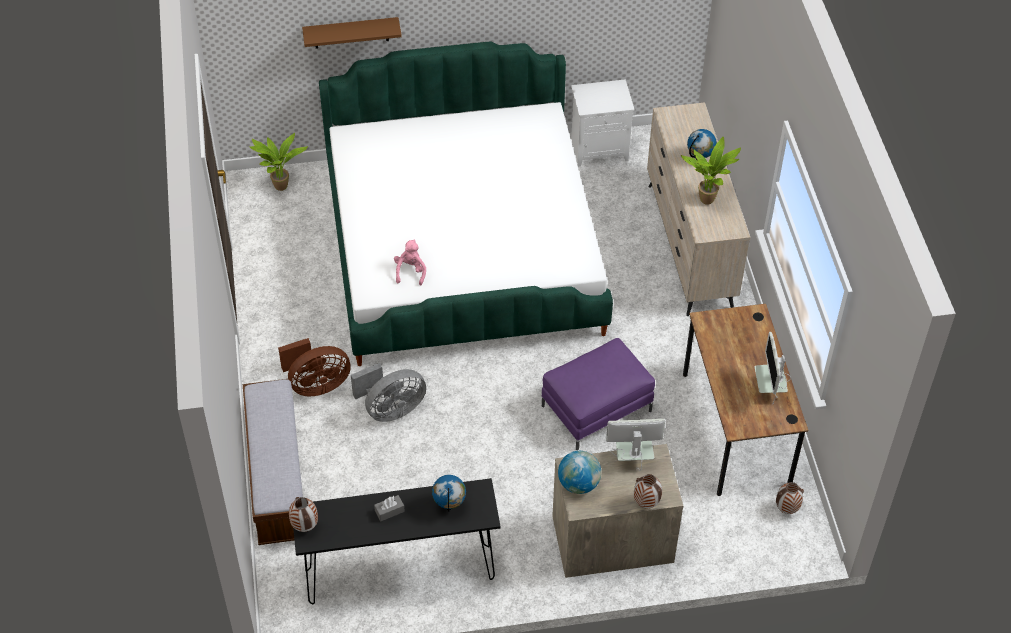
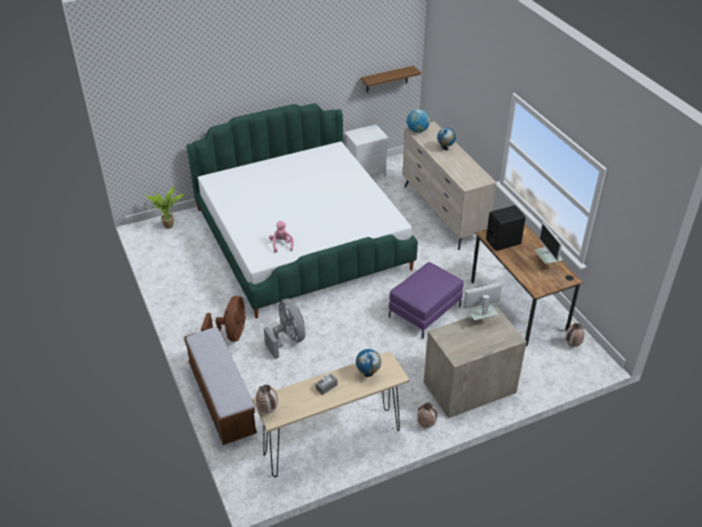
camera: 15 degrees left, 10 degrees down
brown fan [278,338,351,396] -> brown fan turned 45 degrees counterclockwise [201,296,246,341]
black console table [293,478,501,604] -> beige console table [252,351,410,477]
brown shelf [302,17,402,49] -> brown shelf moved to [361,66,421,92]
grey fan [351,363,426,422] -> grey fan turned 75 degrees counterclockwise [264,299,305,359]
globe [558,451,601,494] -> globe moved to [407,109,430,133]
vase [634,474,662,509] -> vase moved to [417,403,437,428]
potted plant [681,137,741,205] -> none
none -> black speaker [486,205,526,251]

